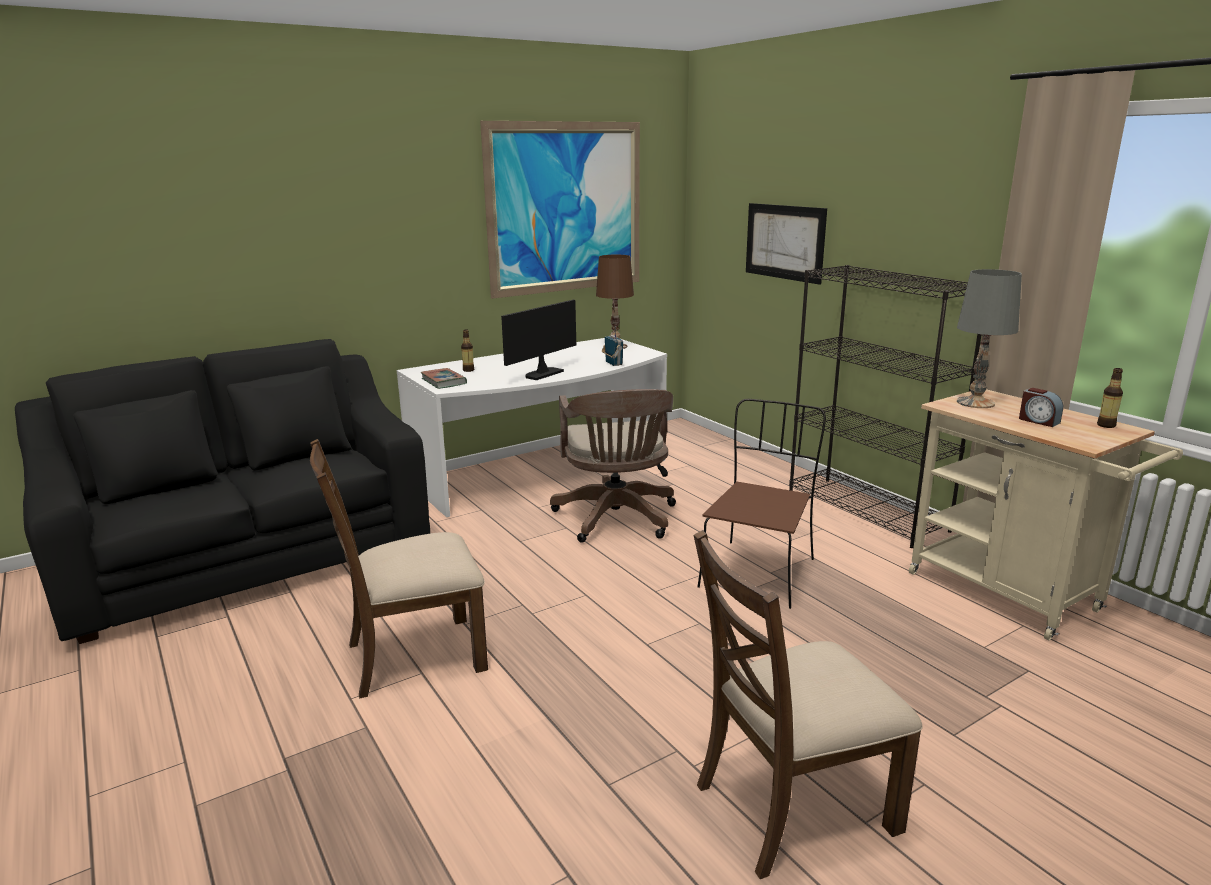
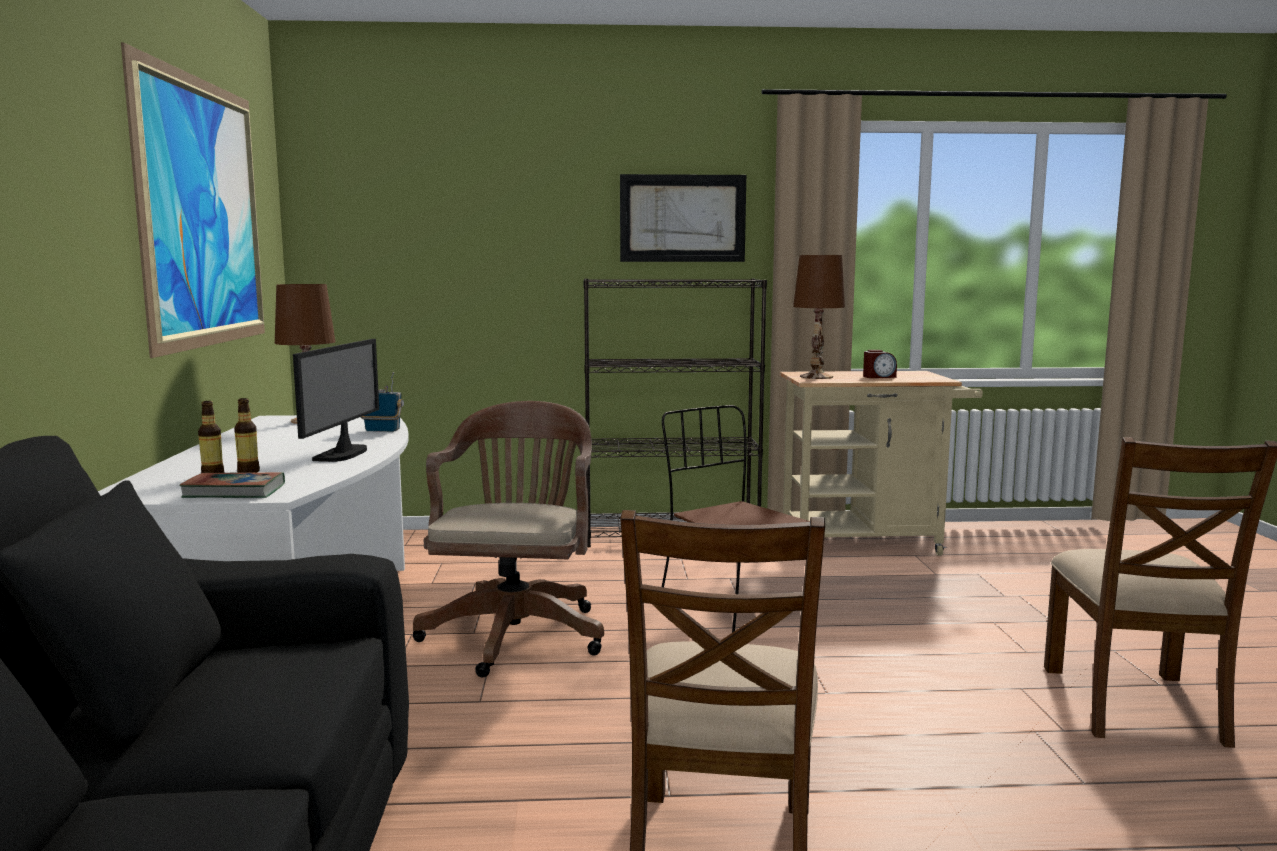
camera: 60 degrees left, 10 degrees down
monitor [501,300,576,380] -> monitor turned 150 degrees counterclockwise [293,339,379,462]
brown office chair [550,389,676,542] -> brown office chair turned 105 degrees counterclockwise [413,401,604,678]
picture [746,203,827,285] -> picture moved to [620,174,746,262]
grey table lamp [957,269,1022,408] -> brown table lamp [793,255,845,379]
bottle [1097,368,1123,428] -> bottle moved to [234,398,260,473]

